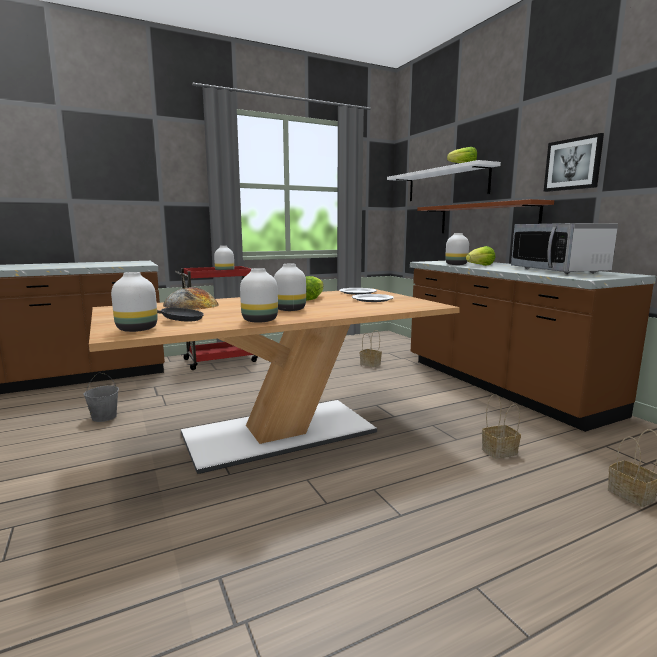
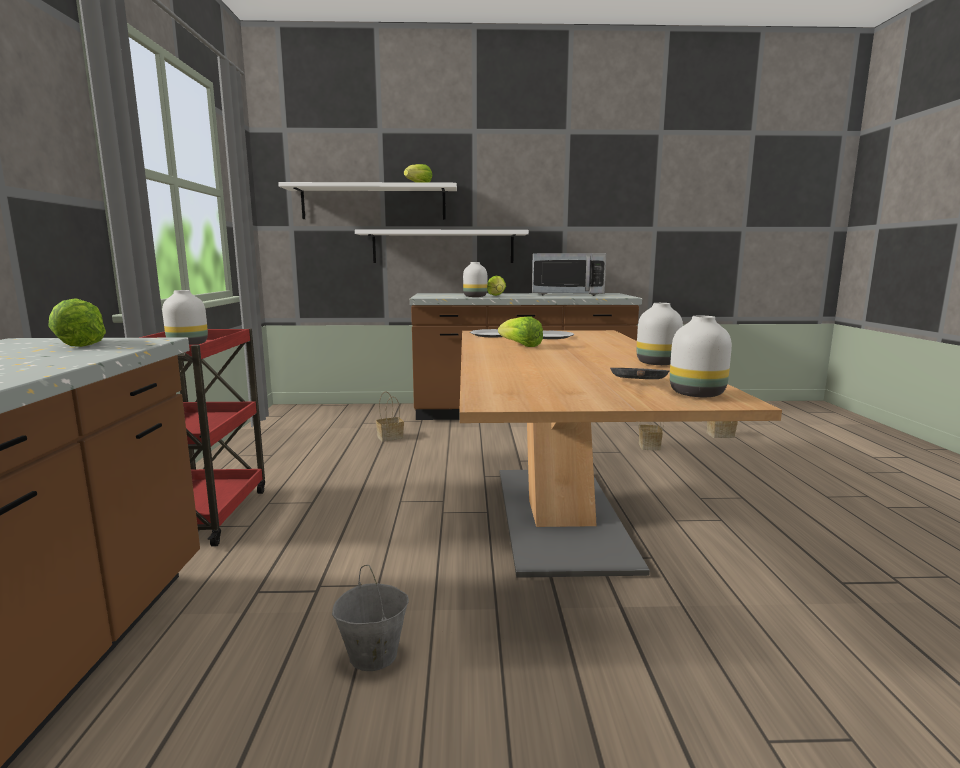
camera: 65 degrees left, 0 degrees up
bread [163,287,219,310] -> none
white vase [274,264,306,311] -> none
brown shelf [417,199,554,233] -> white shelf [355,230,529,263]
picture [544,133,604,192] -> none
none -> lettuce [48,298,106,347]

